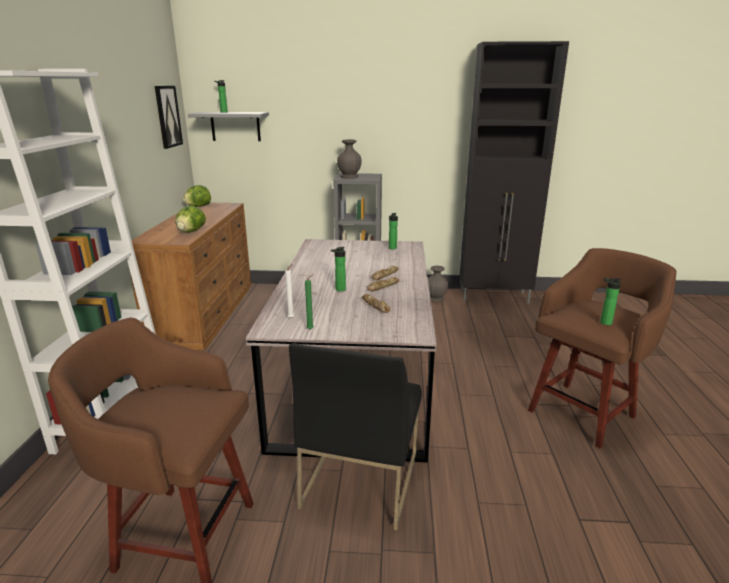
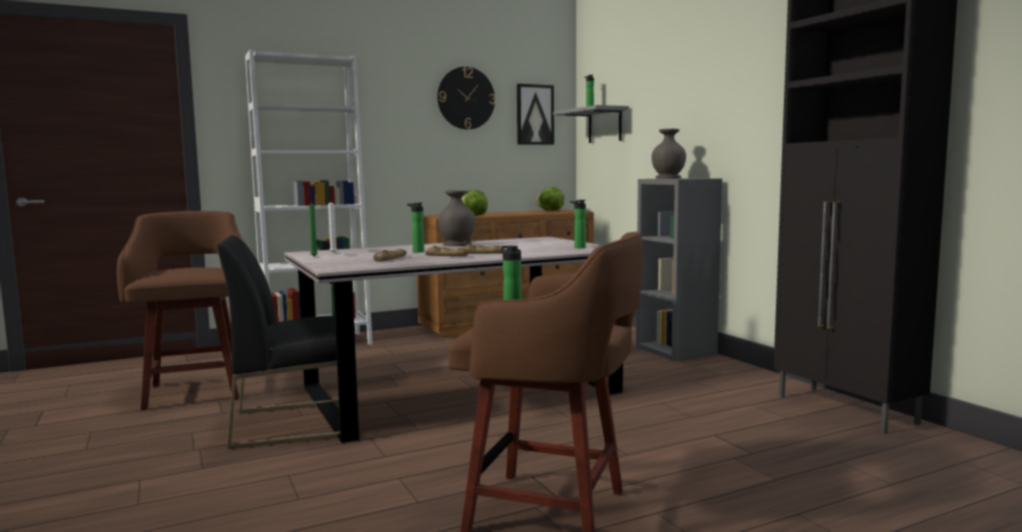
camera: 60 degrees right, 15 degrees down
grey vase [428,266,448,302] -> grey vase moved to [438,190,476,246]
none -> wall clock [437,67,495,129]

